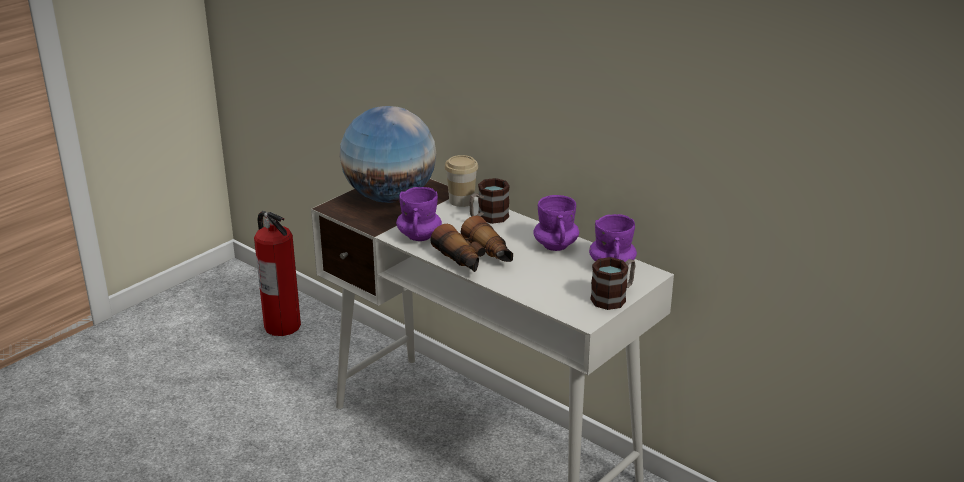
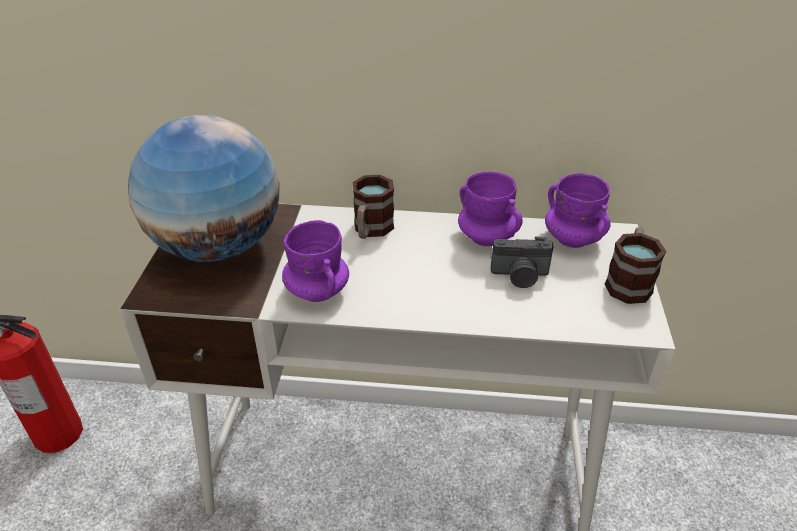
camera: 35 degrees left, 10 degrees up
binoculars [430,215,513,272] -> none
cup [445,155,478,207] -> none
none -> camera [491,236,554,288]

